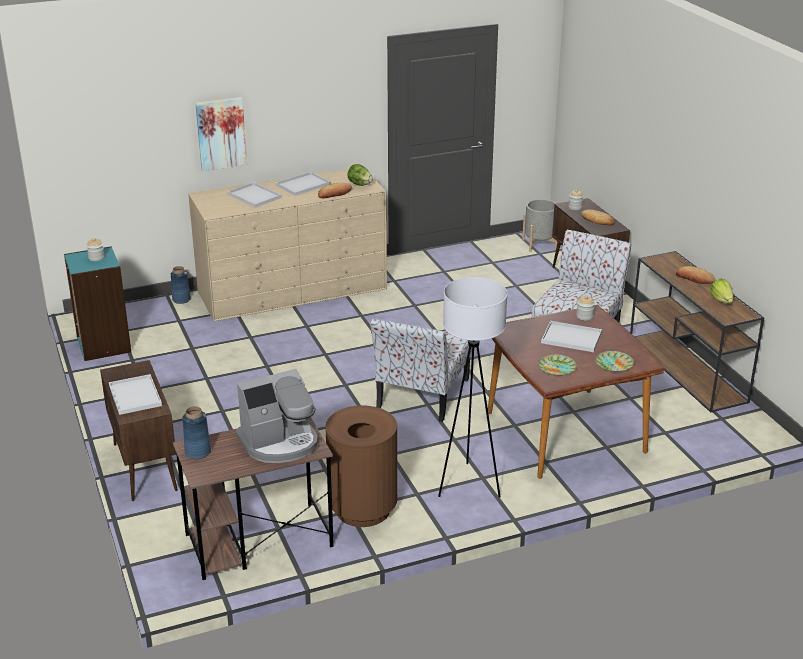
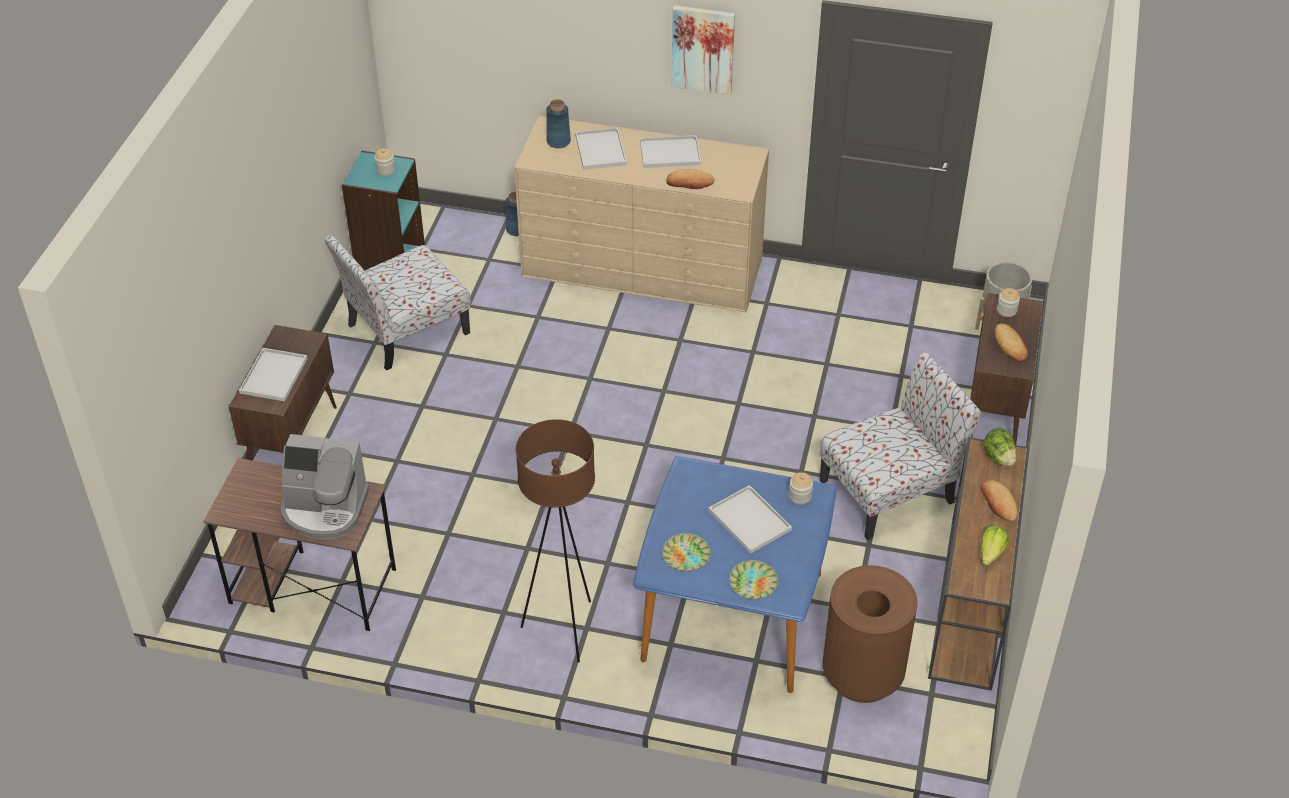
camera: 35 degrees right, 15 degrees up
blue vase [182,406,211,459] -> blue vase moved to [546,99,571,148]
picture [195,97,247,171] -> picture moved to [672,5,735,95]
brown trash can [325,405,397,527] -> brown trash can moved to [823,565,918,703]
lettuce [348,164,373,186] -> lettuce moved to [983,428,1016,466]
chair [371,319,472,422] -> chair moved to [325,235,471,370]
white floor lamp [438,277,508,498] -> brown floor lamp [516,419,595,662]
brown dining table [488,305,666,479] -> blue dining table [633,456,837,693]

